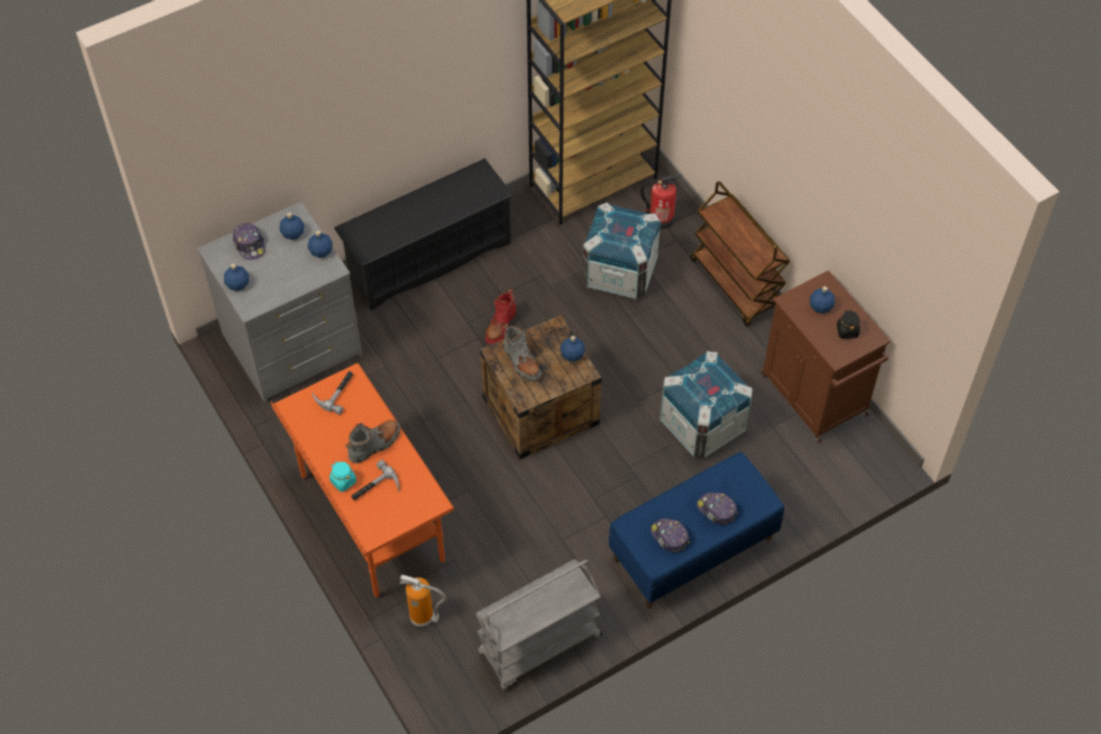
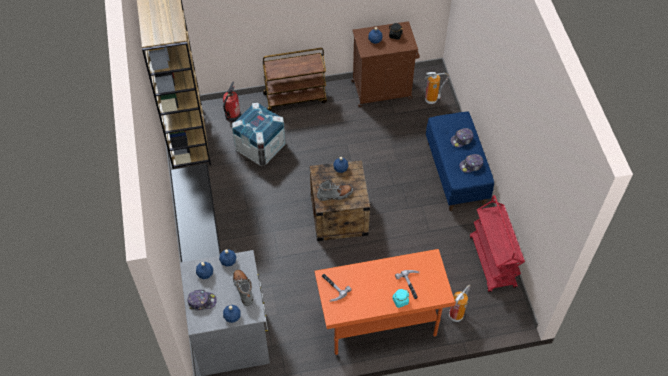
camera: 70 degrees left, 0 degrees up
grey boot [345,420,400,463] -> grey boot moved to [233,270,253,306]
grey cart [476,560,602,691] -> red cart [470,195,525,292]
red boot [485,289,516,345] -> none
crate [660,351,753,459] -> none
none -> fire extinguisher [425,72,449,104]

